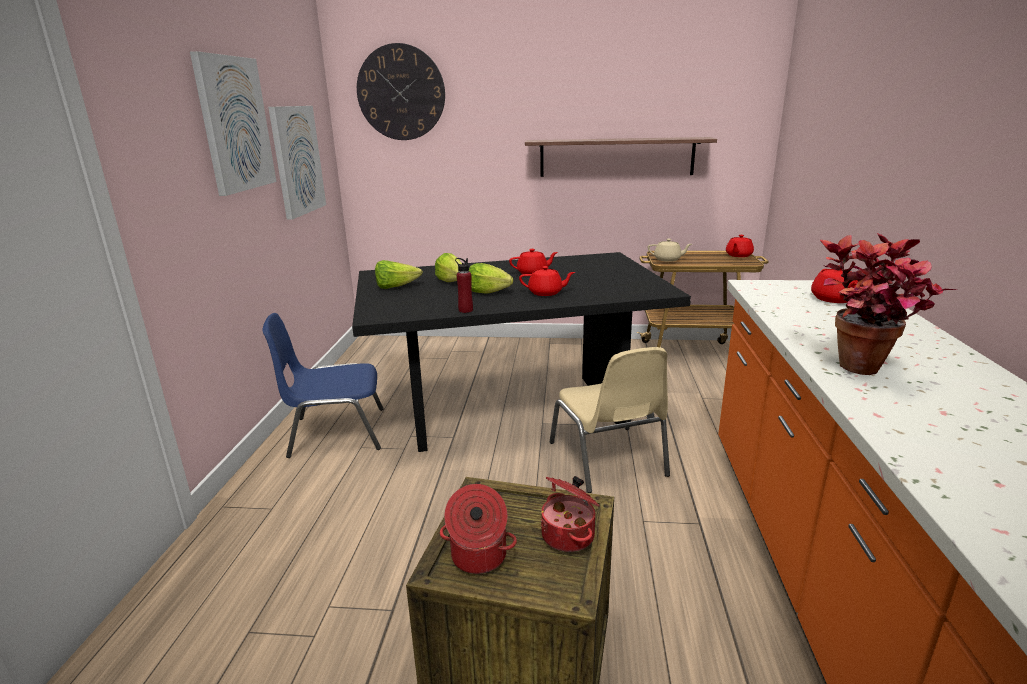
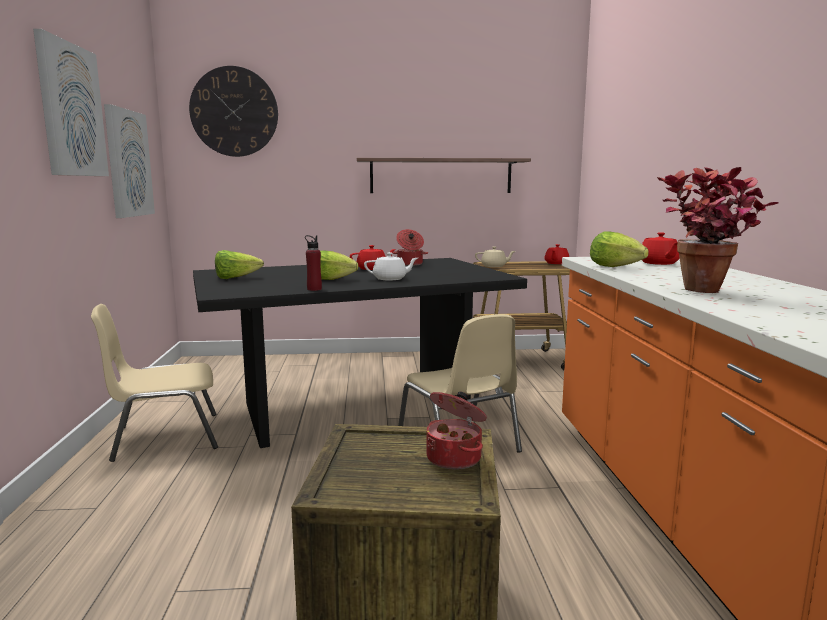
camera: 10 degrees left, 10 degrees down
blue chair [262,313,384,458] -> beige chair [91,304,218,462]
lettuce [435,253,462,282] -> lettuce moved to [590,231,649,267]
cooking pot [440,484,517,574] -> cooking pot moved to [392,229,428,266]
red teapot [519,266,575,296] -> white teapot [364,252,418,280]

